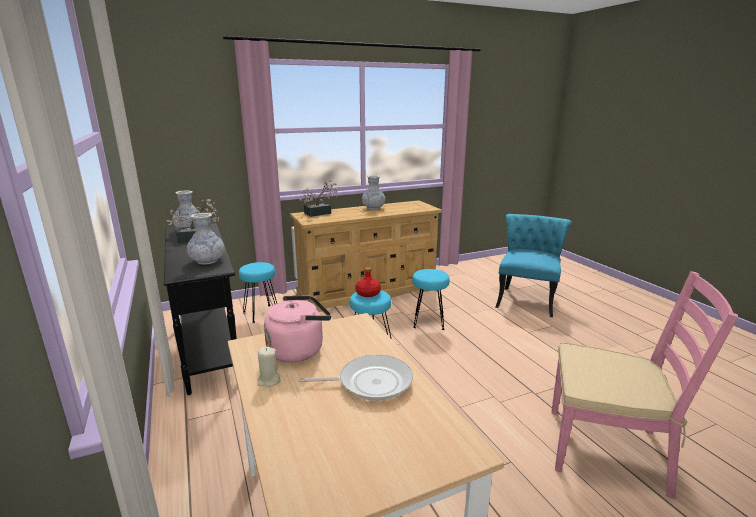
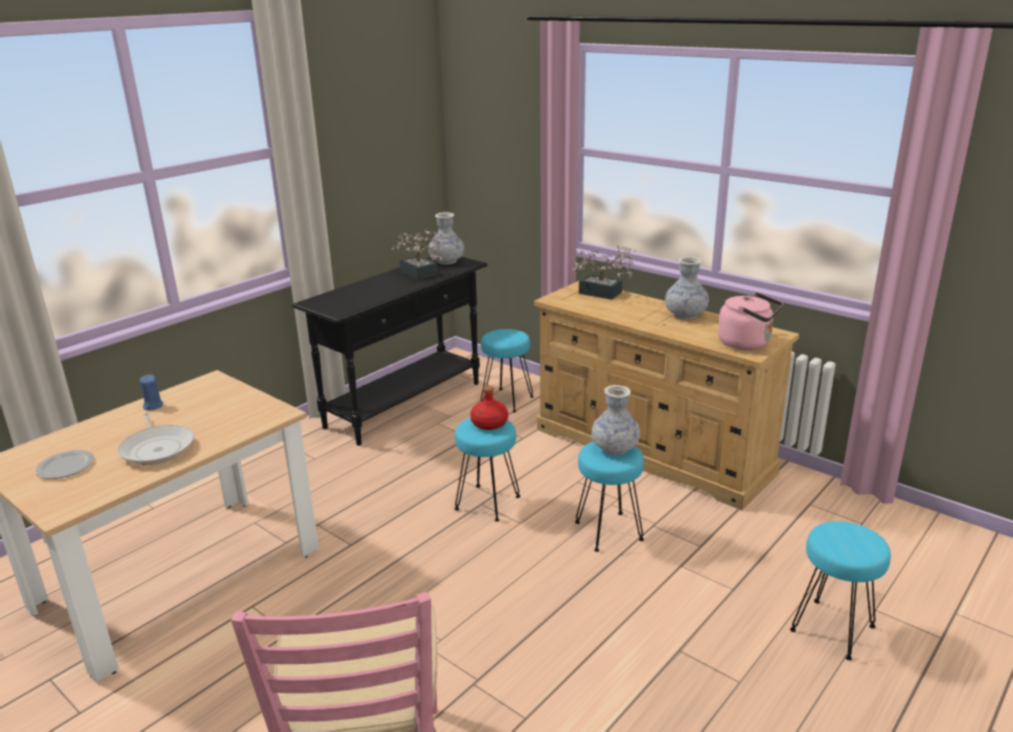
camera: 65 degrees right, 5 degrees up
vase [187,213,225,264] -> vase moved to [592,385,640,455]
beige candle [258,347,280,387] -> blue candle [140,375,163,410]
pink kettle [264,296,331,363] -> pink kettle moved to [718,292,783,350]
turquoise chair [495,214,572,317] -> turquoise stool [790,521,891,660]
none -> plate [35,450,94,479]

